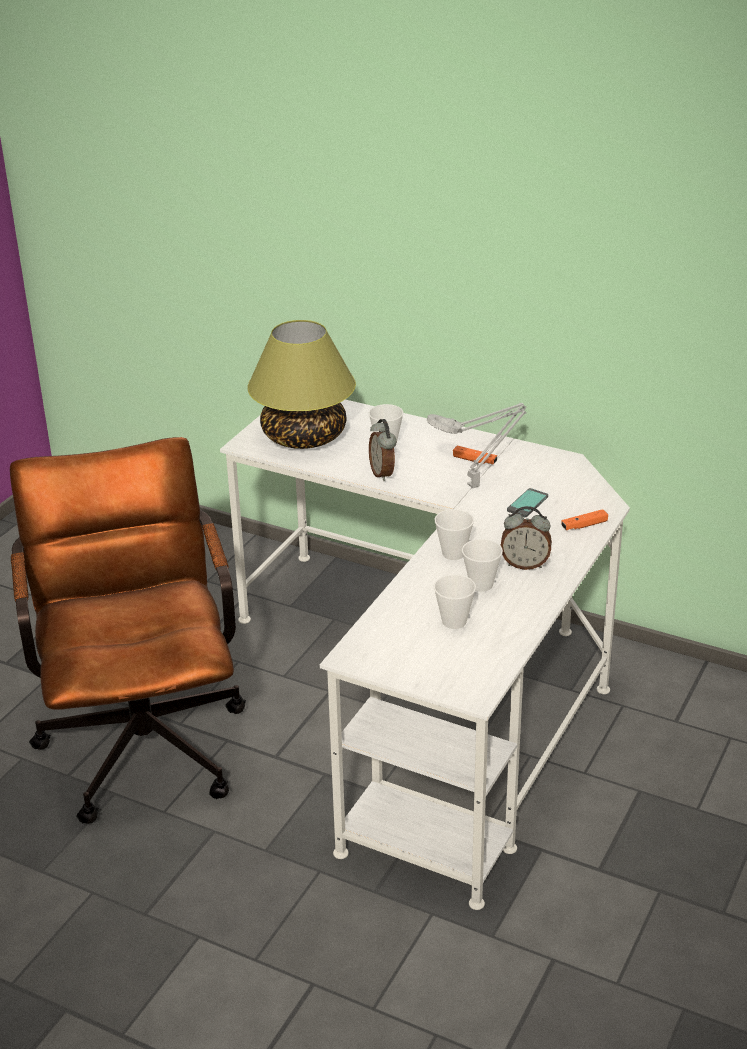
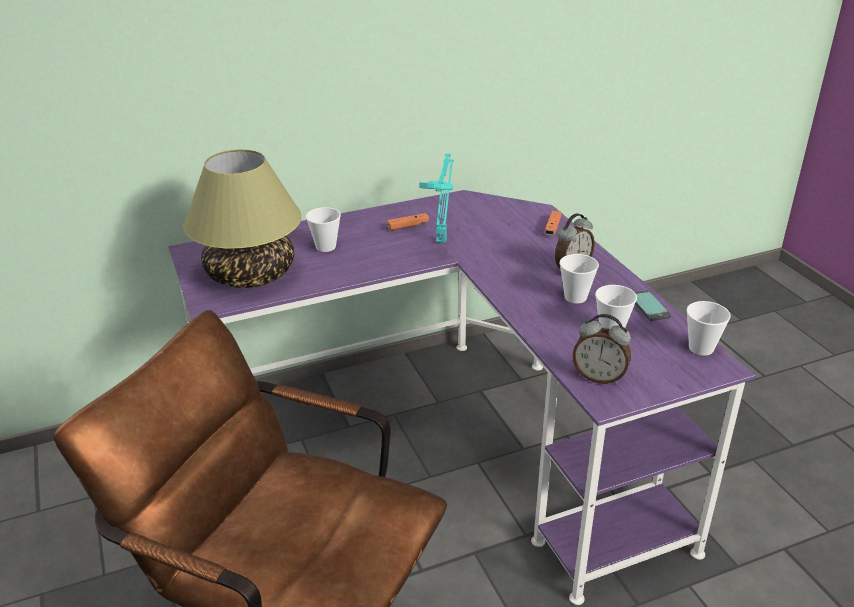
camera: 50 degrees left, 0 degrees up
white desk [220,400,630,910] -> purple desk [168,190,756,605]
alarm clock [369,419,396,481] -> alarm clock moved to [573,314,631,384]
grey table lamp [427,403,527,488] -> turquoise table lamp [419,153,454,243]
cup [434,509,474,560] -> cup moved to [686,301,731,356]
phone [507,488,548,517] -> phone moved to [635,290,671,321]

